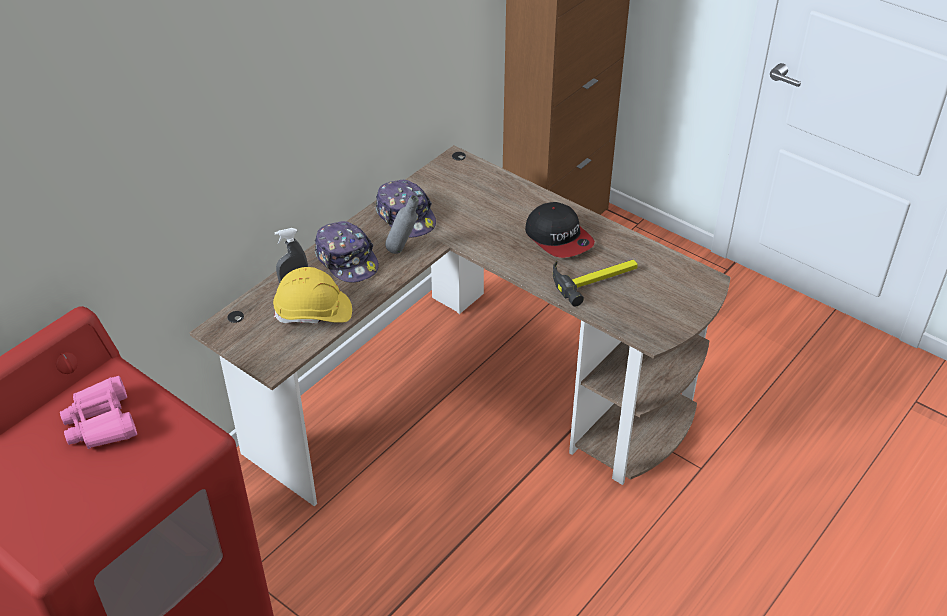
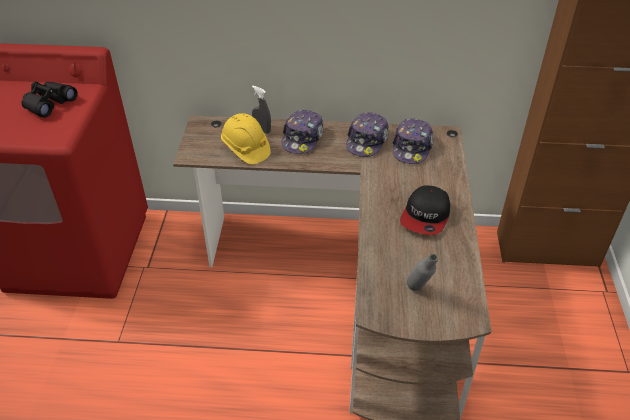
camera: 55 degrees right, 0 degrees up
pink binoculars [60,376,137,449] -> black binoculars [22,82,78,117]
grey bottle [385,195,419,254] -> grey bottle moved to [407,254,438,291]
hammer [553,259,638,307] -> none
none -> cap [392,118,434,164]

